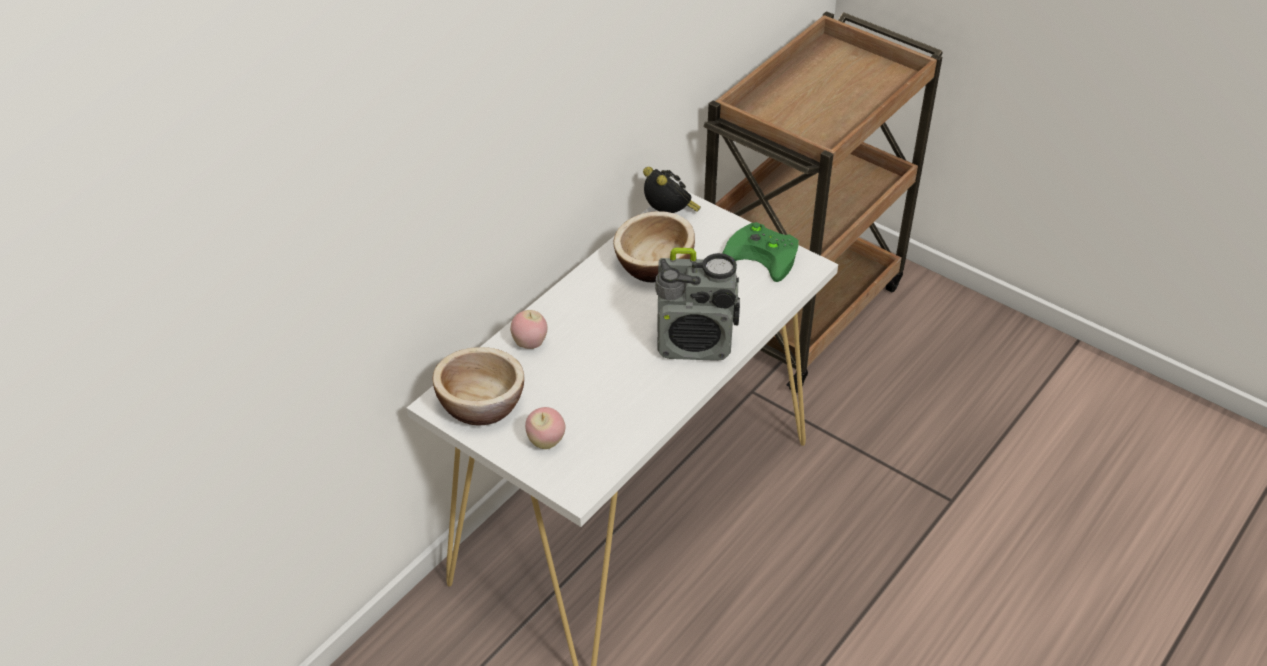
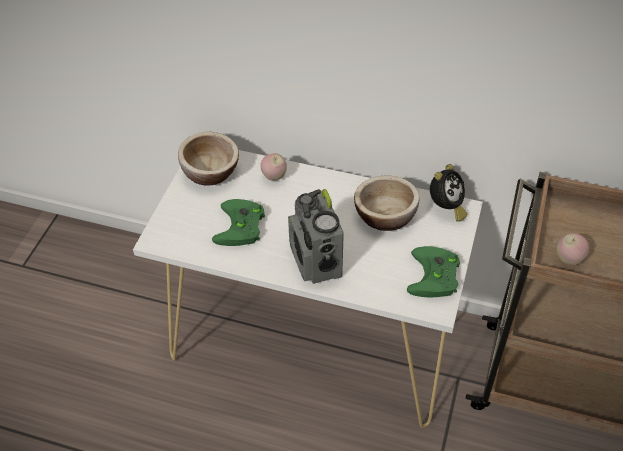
camera: 70 degrees right, 5 degrees up
apple [525,407,566,449] -> apple moved to [557,233,589,265]
none -> green game controller [212,199,265,246]

